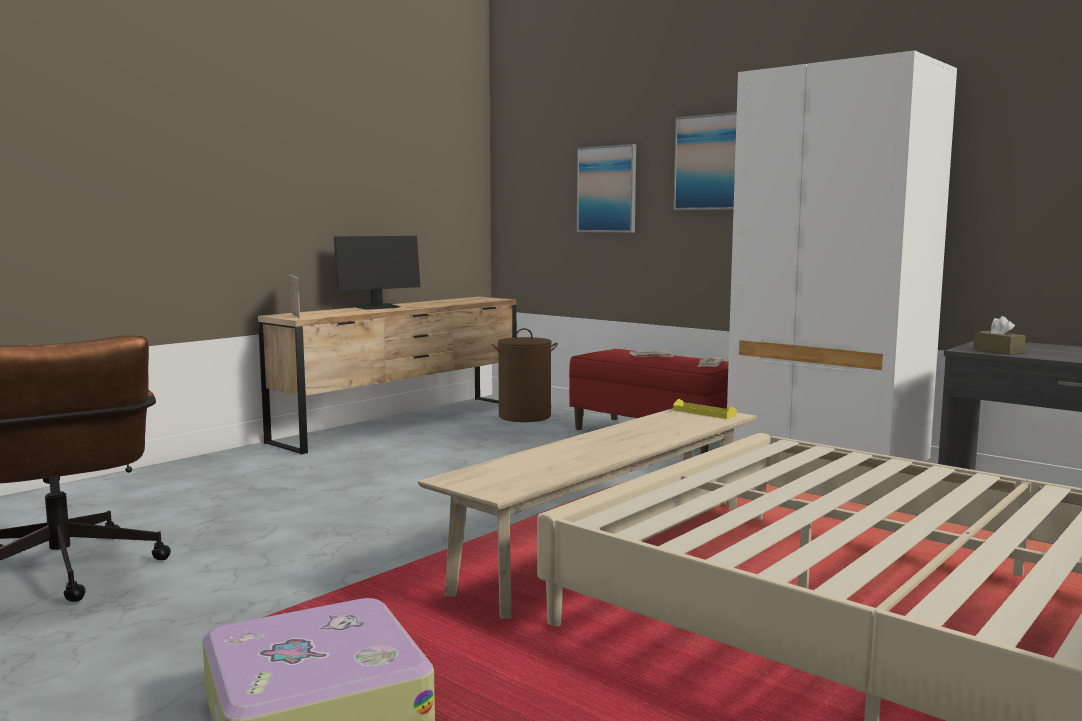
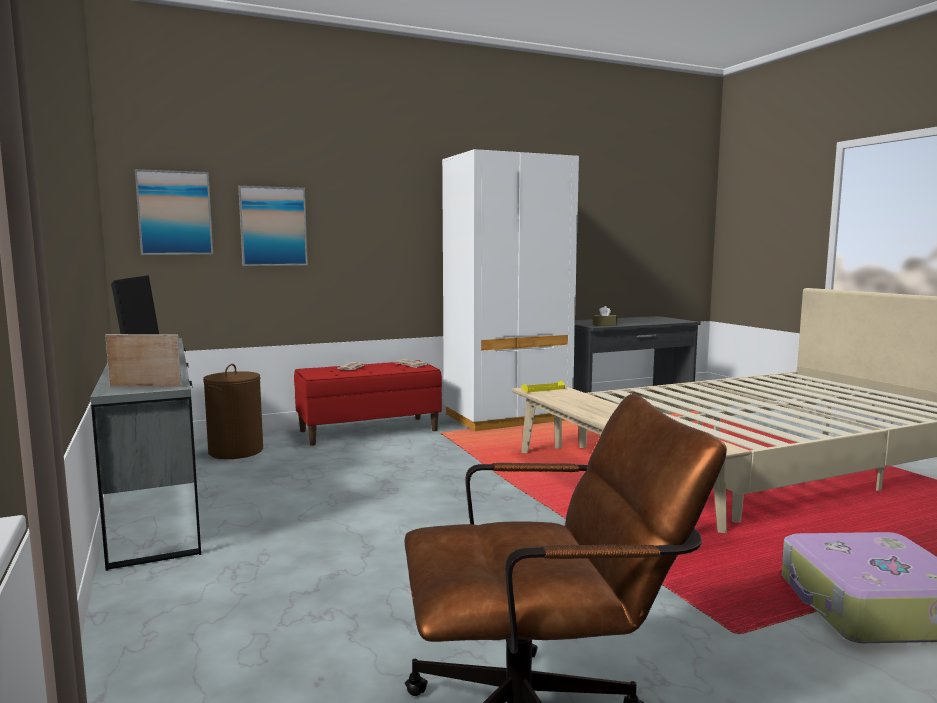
camera: 65 degrees left, 0 degrees up
brown dresser [258,297,517,454] -> grey dresser [90,338,201,571]
picture [673,112,737,210] -> picture moved to [135,169,213,255]

